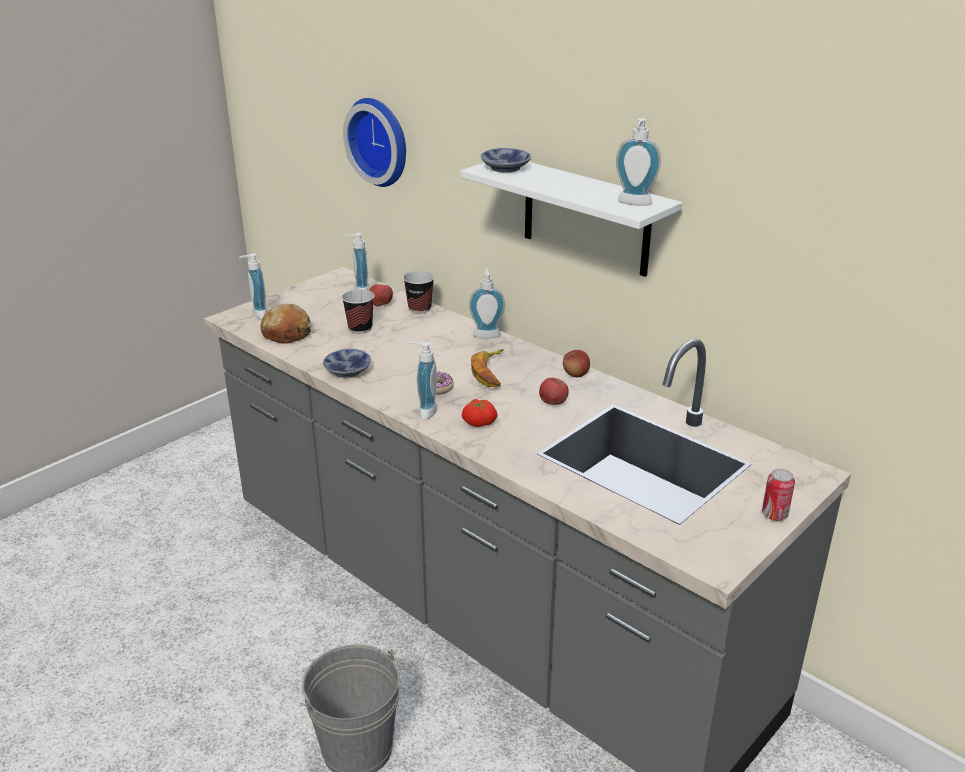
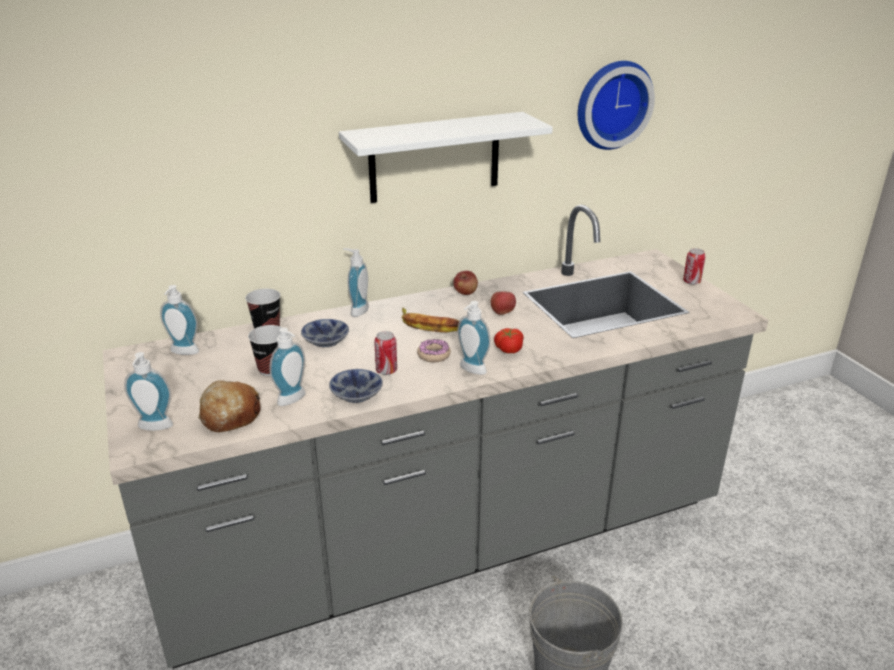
camera: 65 degrees left, 0 degrees up
wall clock [343,98,406,187] -> wall clock moved to [578,61,655,150]
apple [369,284,393,306] -> none
bowl [481,148,531,173] -> bowl moved to [301,319,349,347]
soap dispenser [616,118,661,206] -> soap dispenser moved to [269,328,306,406]
none -> can [374,331,397,375]

